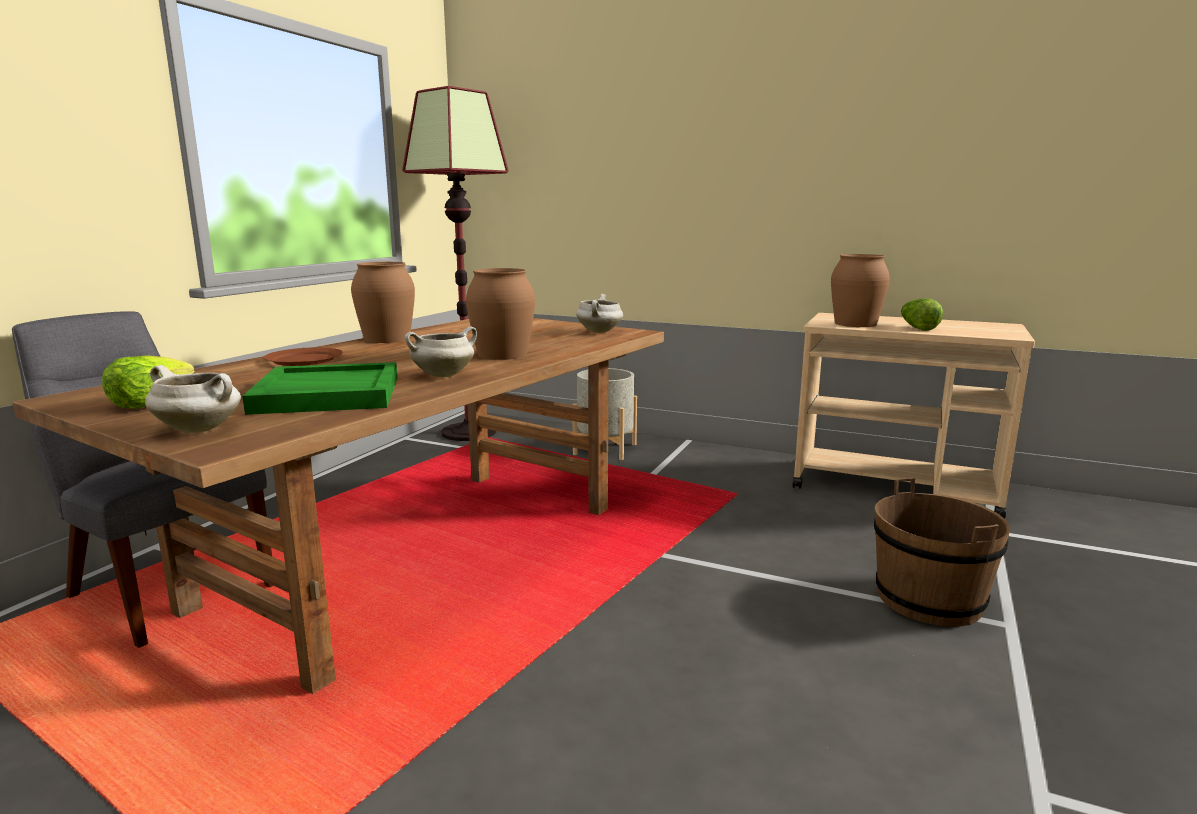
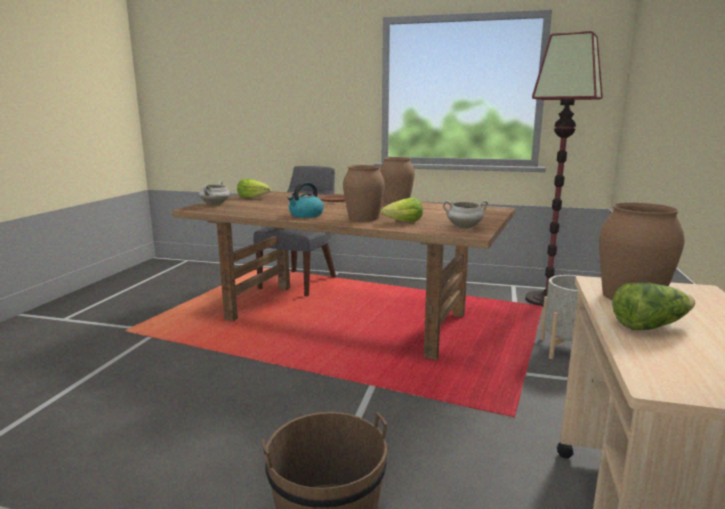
camera: 80 degrees right, 0 degrees up
green tray [242,362,398,415] -> none
white cooking pot [405,326,477,378] -> kettle [288,182,324,218]
none -> lettuce [381,198,423,222]

